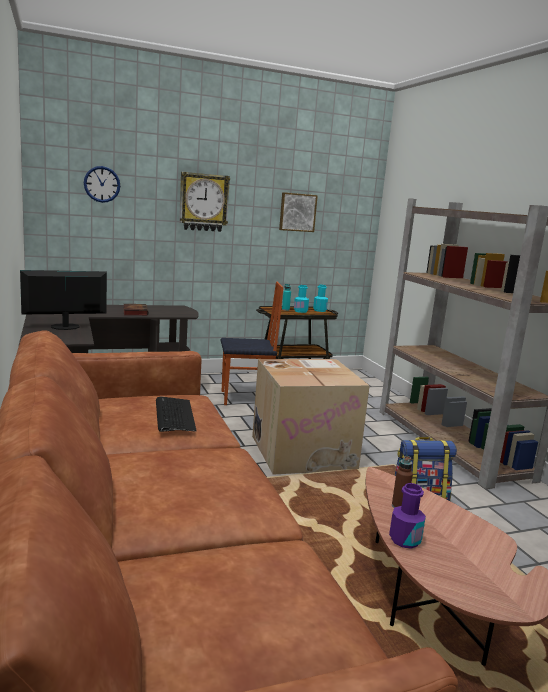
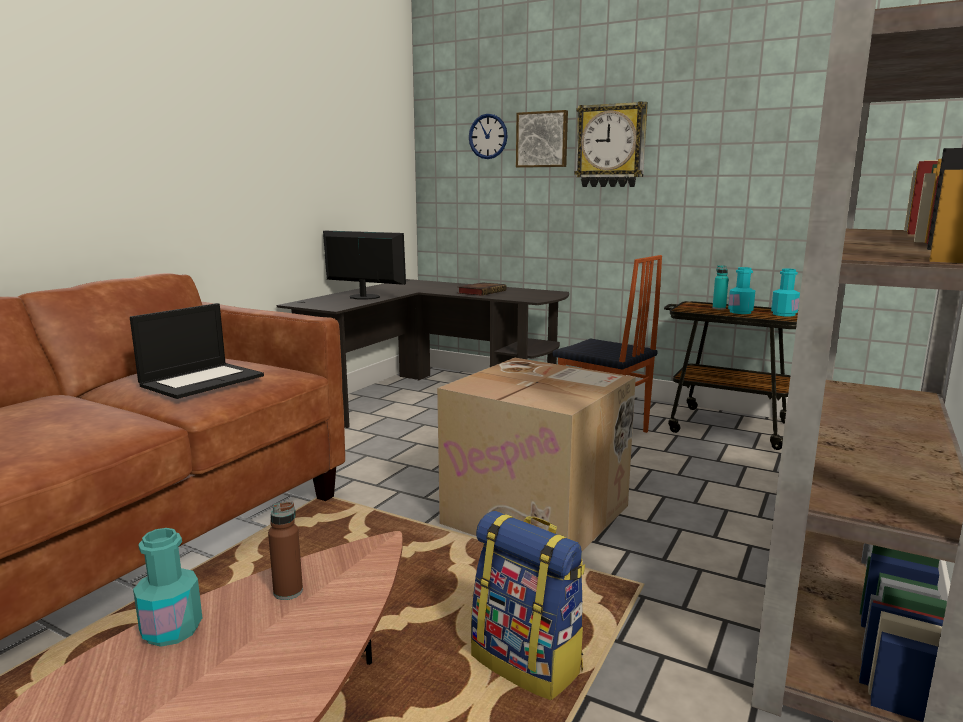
camera: 50 degrees right, 0 degrees up
keyboard [156,396,197,432] -> laptop [130,303,264,399]
picture [279,192,318,232] -> picture moved to [516,110,568,168]
purple bottle [389,483,426,549] -> turquoise bottle [133,528,202,647]

